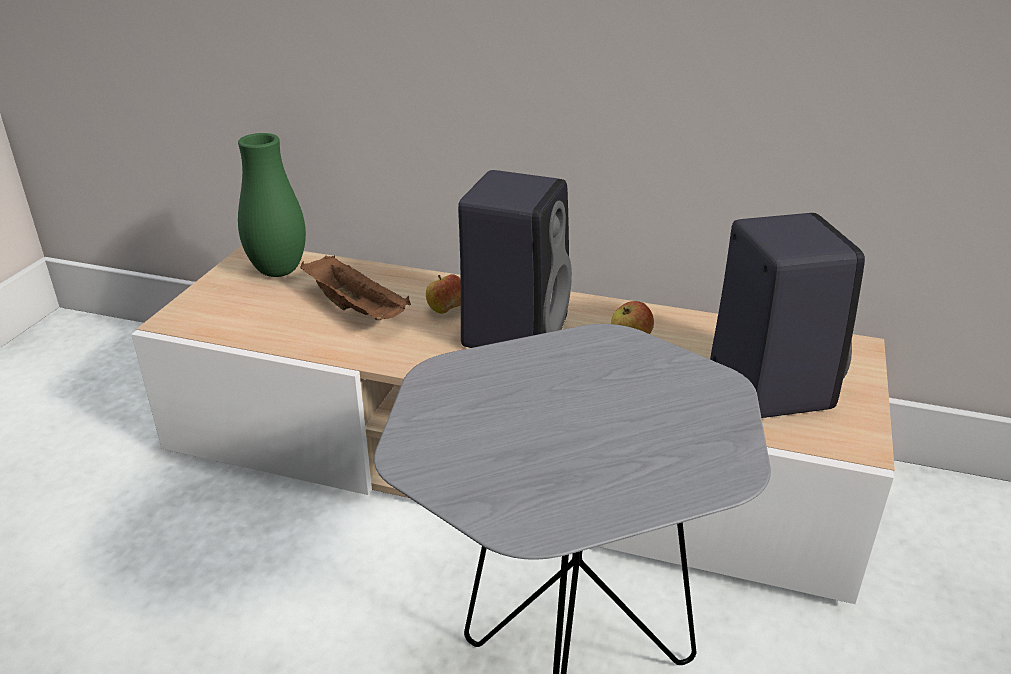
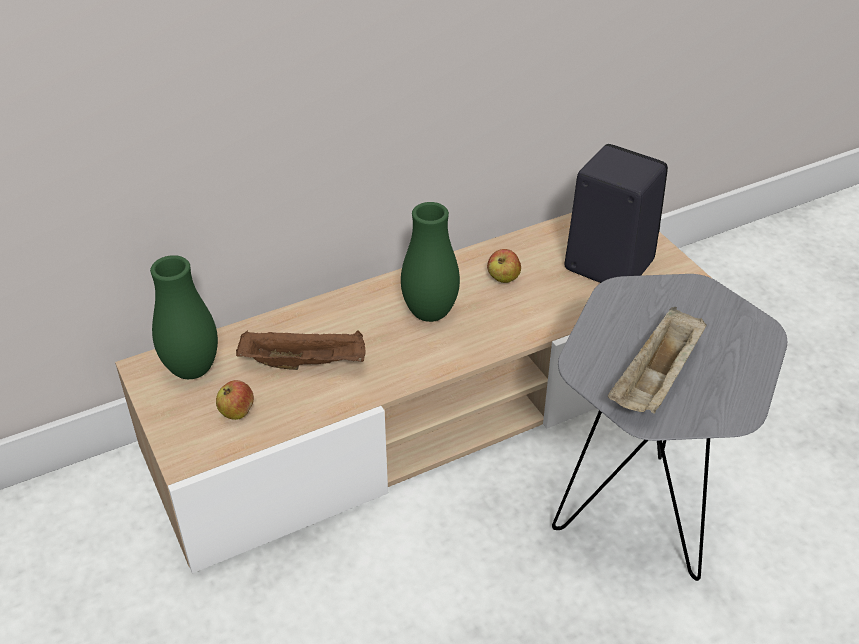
camera: 45 degrees left, 10 degrees up
apple [426,274,461,314] -> apple moved to [216,380,254,420]
black speaker [458,170,572,348] -> green vase [401,202,460,322]
none -> beige tray [608,307,707,414]

